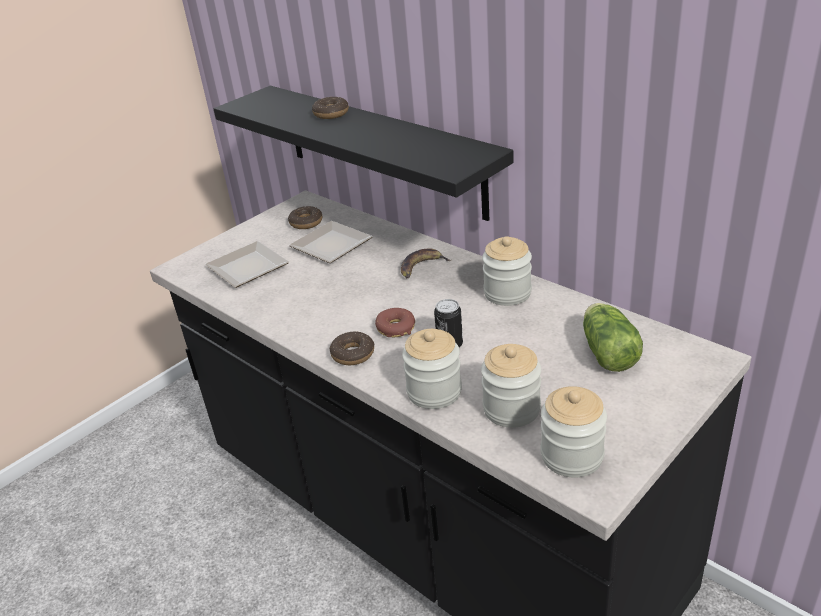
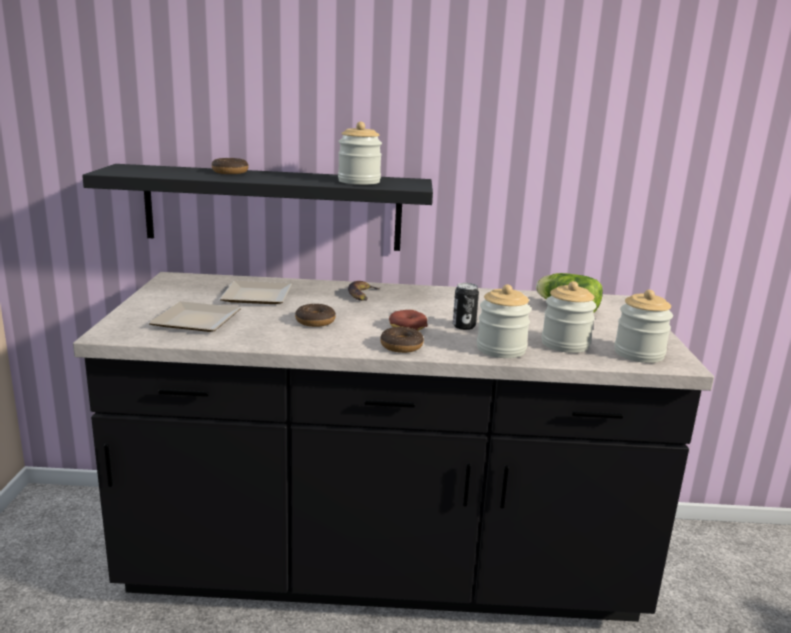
camera: 45 degrees left, 15 degrees down
donut [288,206,323,229] -> donut moved to [295,304,336,327]
jar [482,236,532,306] -> jar moved to [338,122,382,185]

